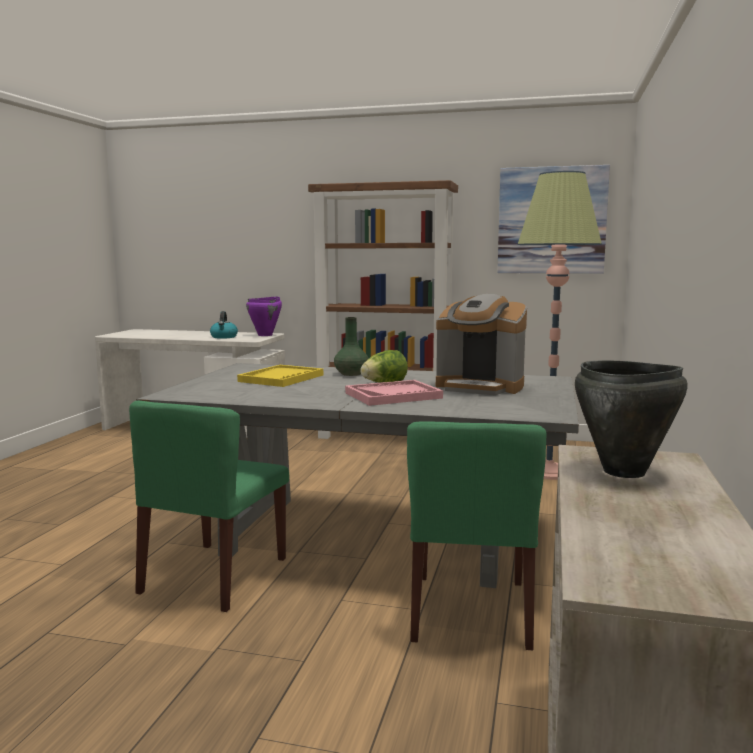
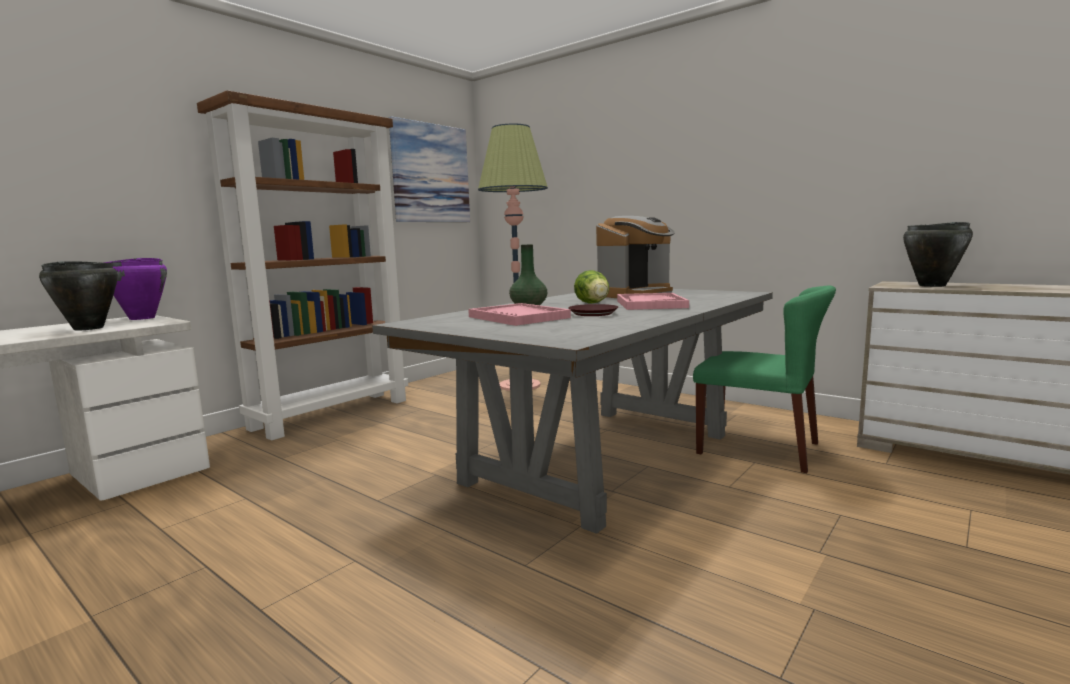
camera: 65 degrees left, 0 degrees up
green chair [129,401,289,612] -> none
kettle [210,311,238,339] -> black cooking pot [39,261,118,331]
yellow tray [237,365,323,387] -> pink tray [468,303,571,326]
none -> brown plate [568,304,618,316]

